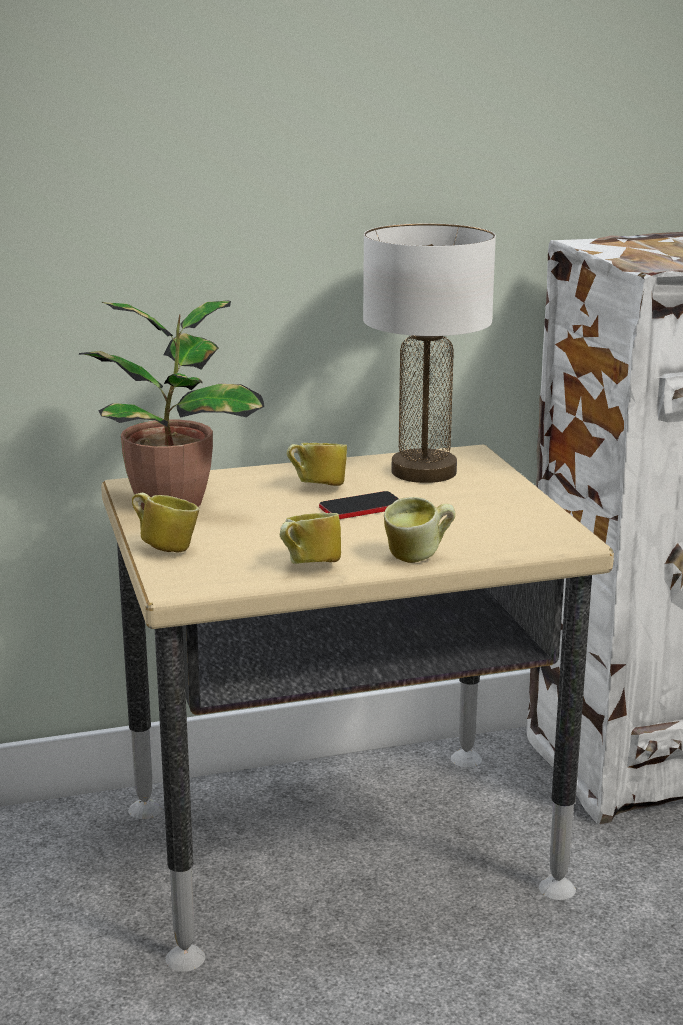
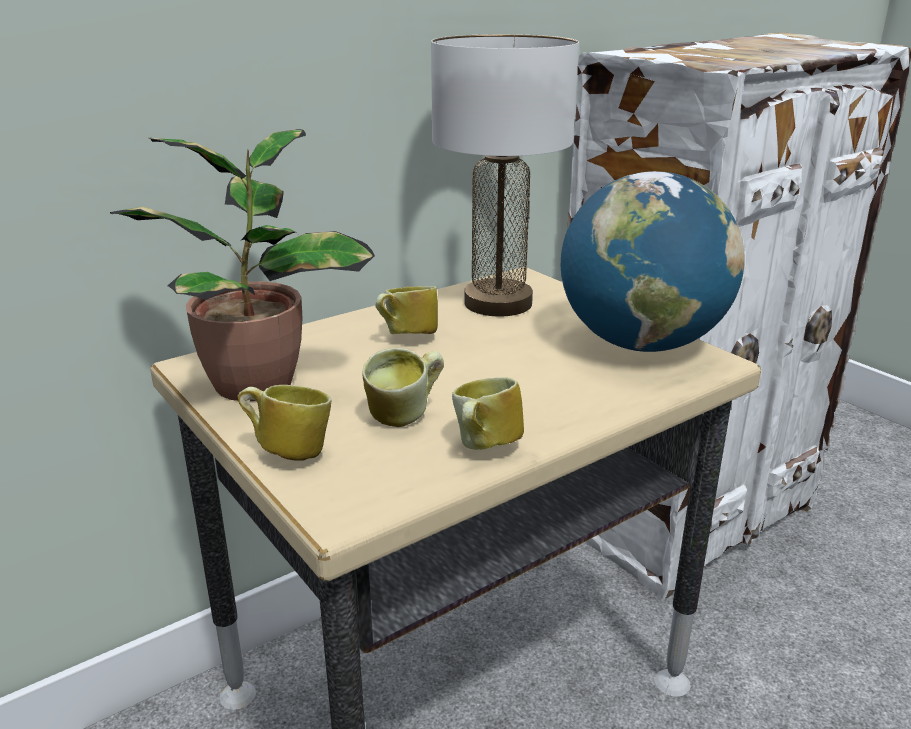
camera: 20 degrees left, 5 degrees up
phone [319,491,399,519] -> none
mug [384,497,455,563] -> mug moved to [363,348,444,427]
none -> globe [561,171,745,352]

